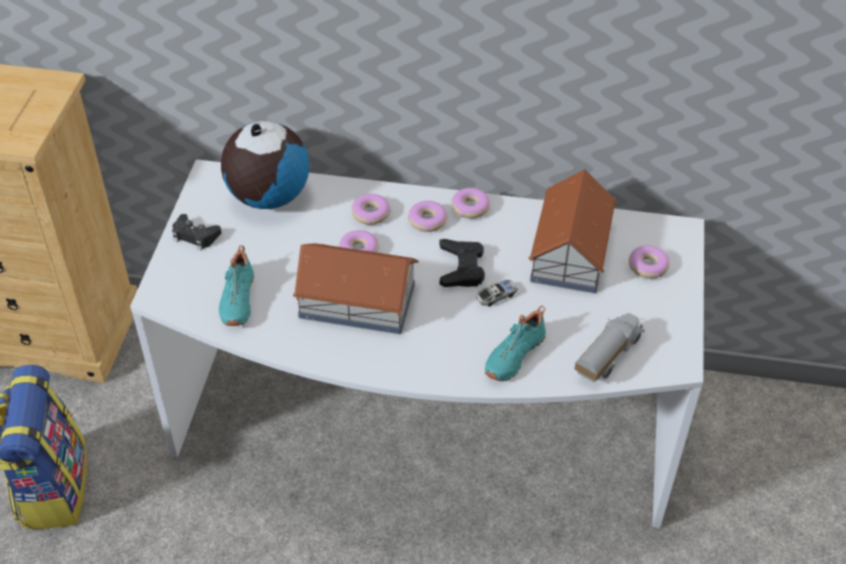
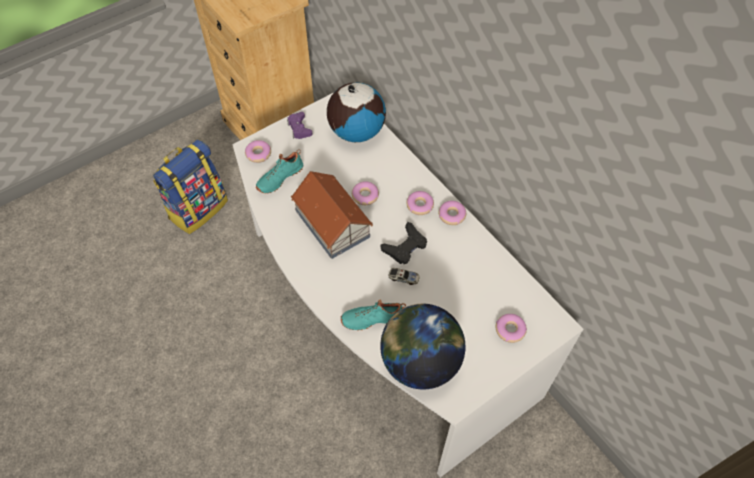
camera: 45 degrees right, 10 degrees up
black game controller [172,214,221,250] -> purple game controller [287,112,312,139]
donut [351,194,391,225] -> donut moved to [245,140,271,163]
toy house [528,169,617,293] -> none
toy truck [574,313,645,383] -> globe [380,304,466,390]

